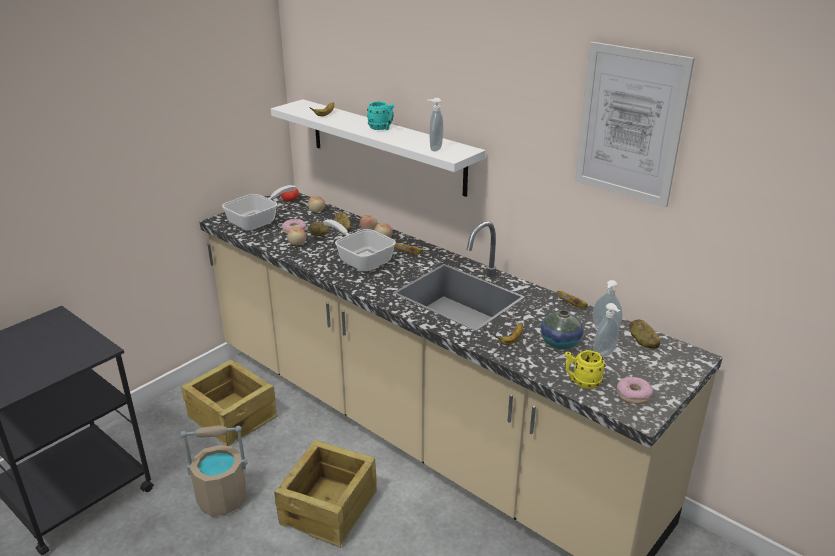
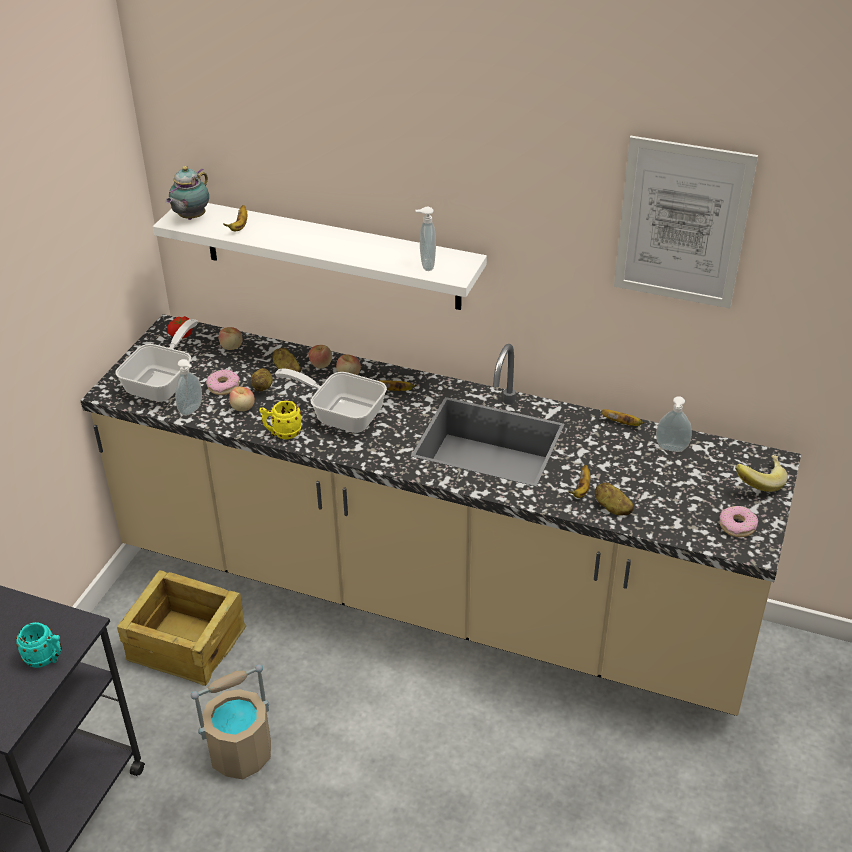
camera: 20 degrees left, 10 degrees up
crate [274,440,377,548] -> none
turquoise mug [367,101,394,130] -> turquoise mug moved to [16,622,62,668]
vase [541,310,584,349] -> none
yellow mug [565,350,606,389] -> yellow mug moved to [259,400,302,439]
soap dispenser [593,303,620,358] -> soap dispenser moved to [175,359,202,416]
potato [629,319,660,349] -> potato moved to [595,482,634,515]
none -> teapot [165,166,209,220]
none -> banana [735,455,788,492]

